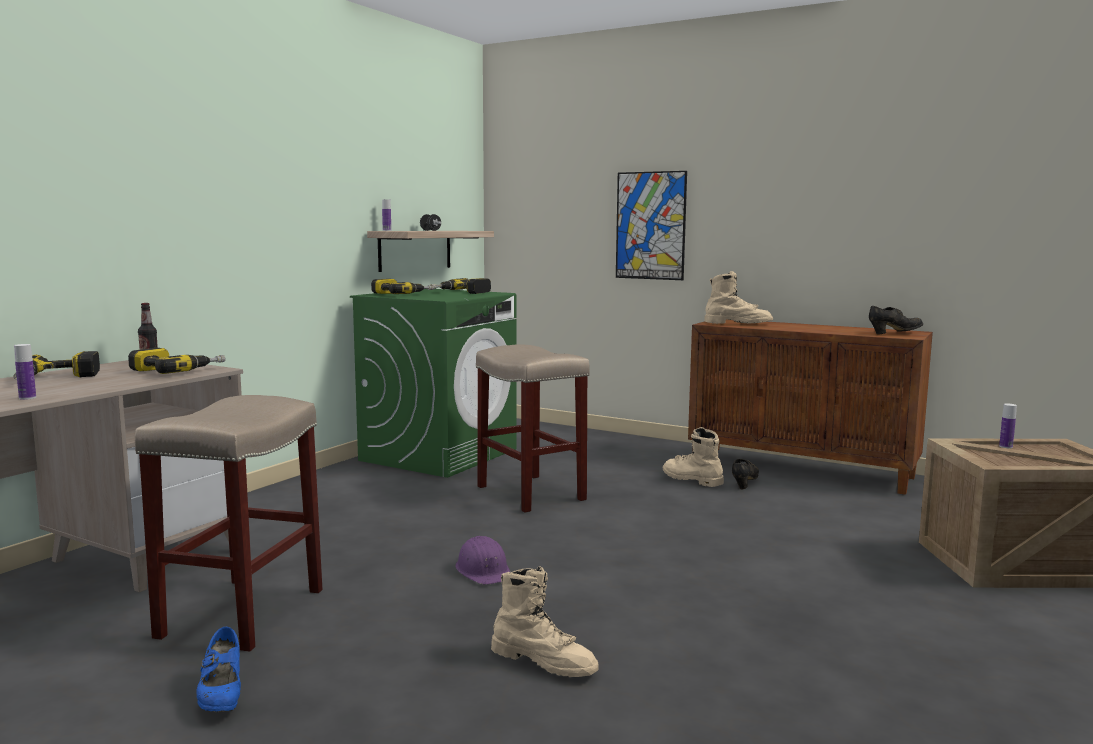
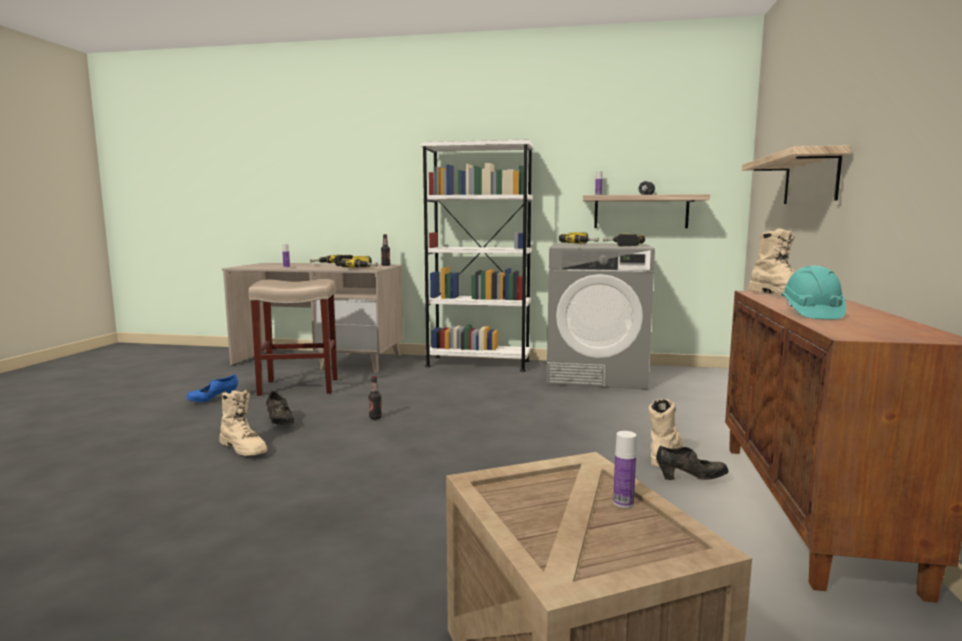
camera: 70 degrees right, 0 degrees up
green washing machine [350,289,516,478] -> grey washing machine [547,243,655,390]
purple hard hat [455,536,510,585] -> bottle [368,376,382,419]
beige stool [476,344,590,513] -> none
beige boot [491,566,599,677] -> beige boot turned 60 degrees counterclockwise [219,390,267,456]
picture [616,171,687,280] -> shelf [742,145,851,204]
black shoe [869,306,923,334] -> black shoe moved to [266,392,294,424]
none -> white bookcase [420,139,534,372]
none -> turquoise hard hat [781,266,846,319]

